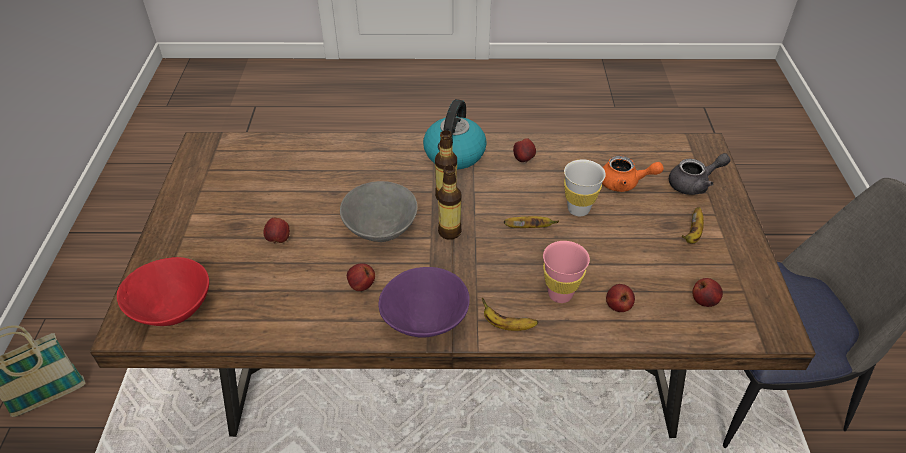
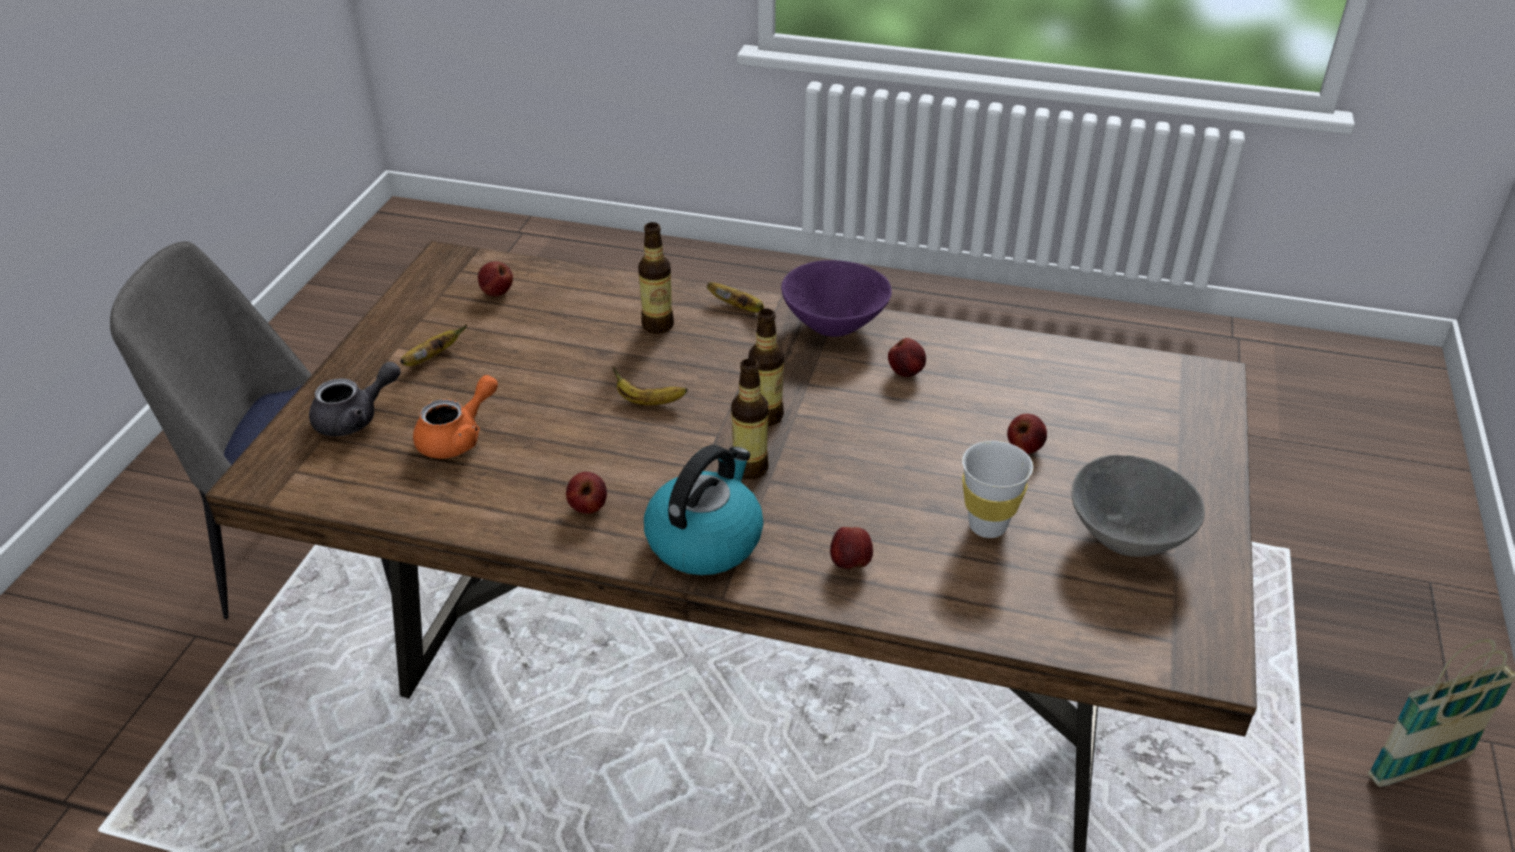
camera: 165 degrees left, 5 degrees down
red bowl [117,257,209,326] -> none
grey bowl [340,181,417,242] -> grey bowl moved to [1072,455,1205,557]
pink cup [543,241,590,303] -> bottle [638,222,674,334]
white cup [564,159,606,216] -> white cup moved to [962,441,1033,538]
orange teapot [602,156,664,192] -> orange teapot turned 105 degrees clockwise [413,375,498,459]
apple [606,284,635,312] -> apple moved to [830,527,873,571]
grey teapot [669,153,731,195] -> grey teapot turned 150 degrees clockwise [309,362,401,436]

